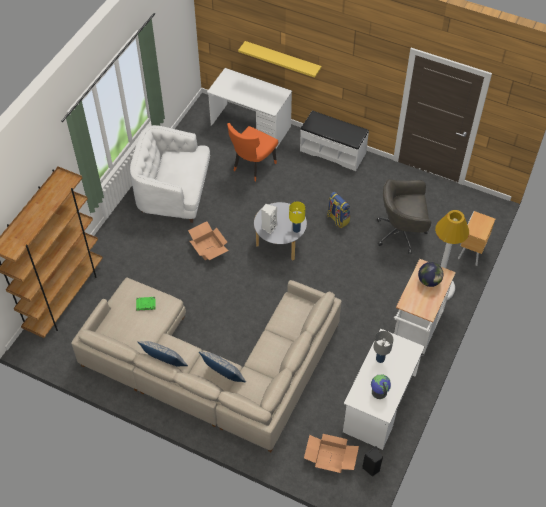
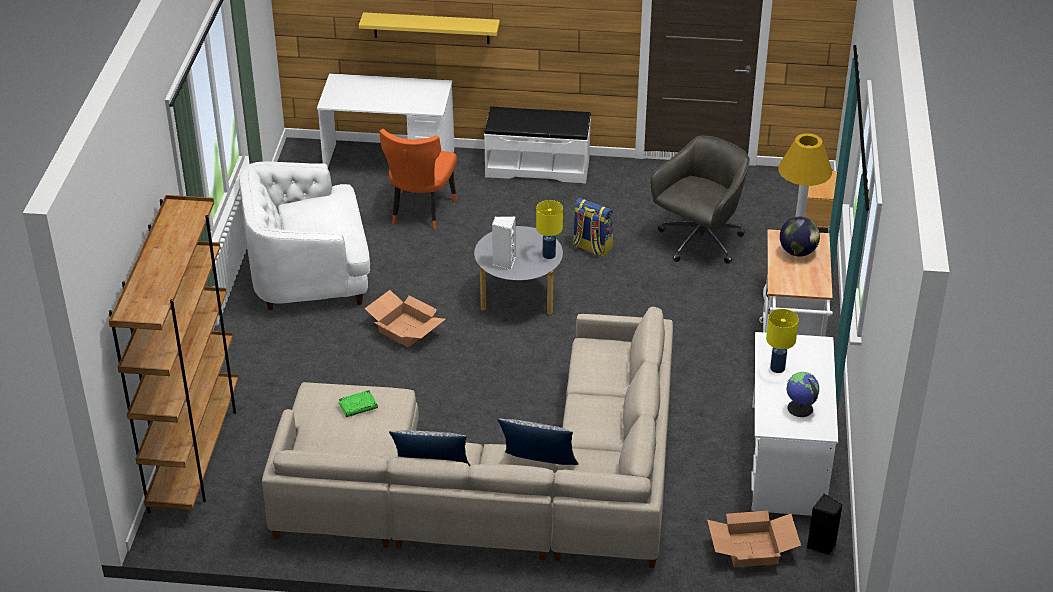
camera: 20 degrees left, 15 degrees down
grey table lamp [373,331,393,363] -> yellow table lamp [766,309,799,373]
grey office chair [377,179,431,254] -> grey office chair turned 150 degrees clockwise [651,136,750,264]

